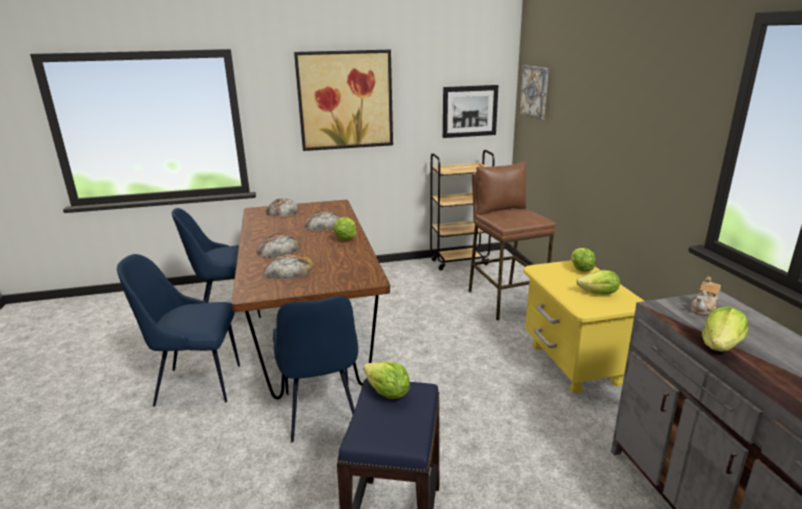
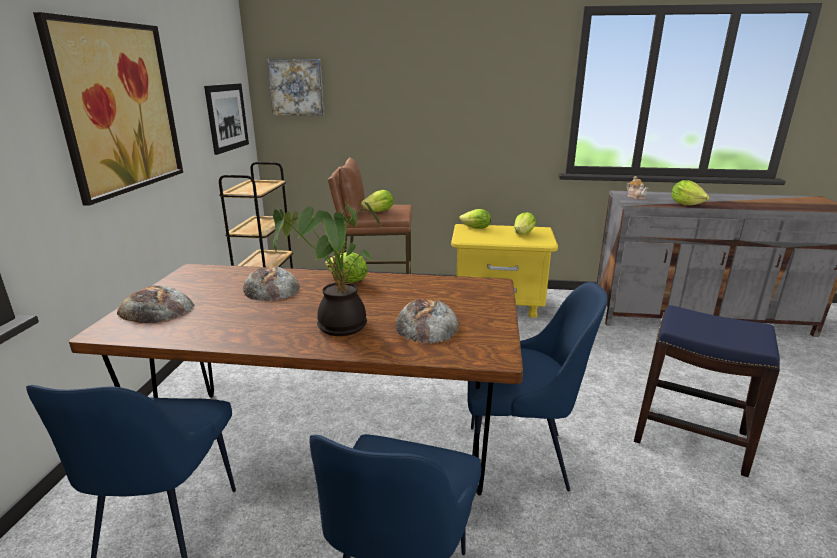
camera: 70 degrees left, 0 degrees up
bread [256,233,300,258] -> potted plant [273,201,382,336]
lettuce [363,361,410,399] -> lettuce moved to [361,190,394,212]

